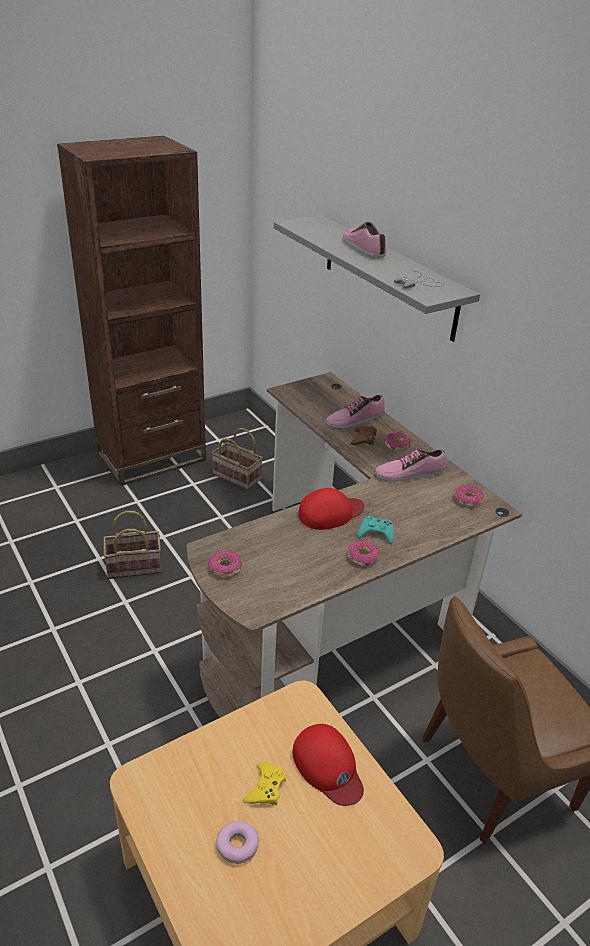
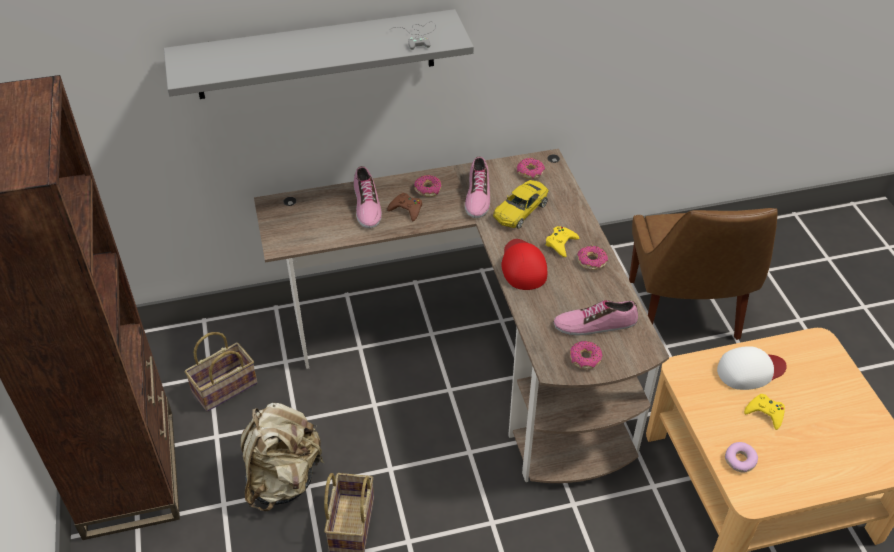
camera: 70 degrees left, 10 degrees up
donut [216,821,259,864] -> donut moved to [725,442,758,472]
red cap [293,724,364,806] -> white cap [717,346,787,390]
shoe [343,221,387,259] -> shoe moved to [553,300,638,336]
turquoise game controller [357,516,394,544] -> yellow game controller [545,226,579,257]
none -> beige backpack [241,403,325,511]
none -> yellow toy car [493,180,549,229]

